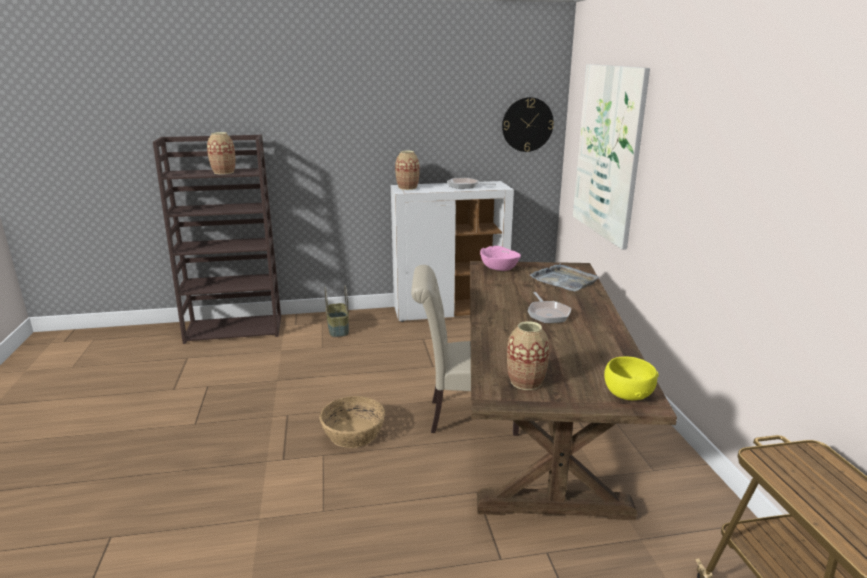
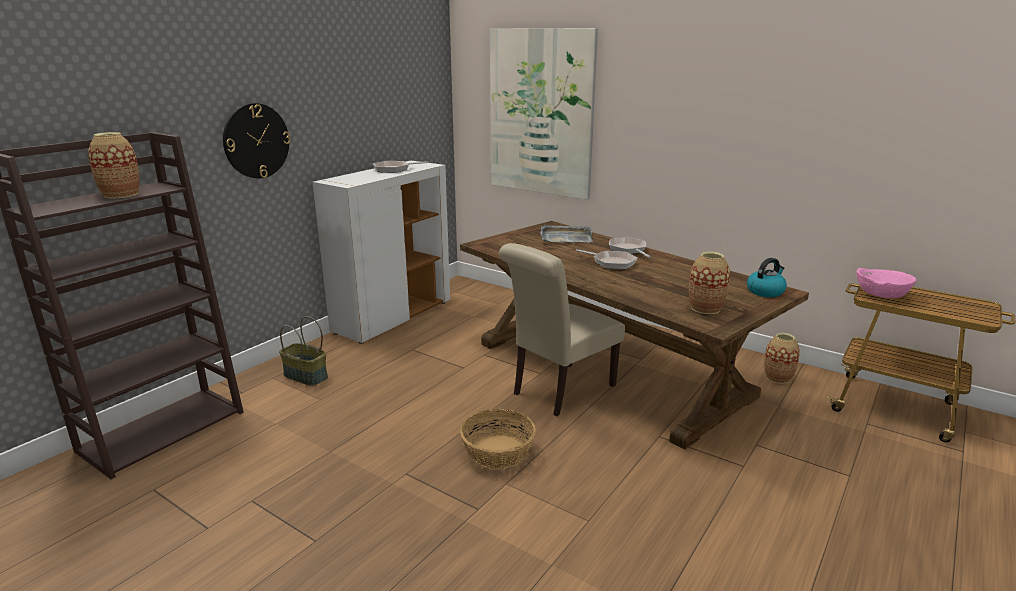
camera: 45 degrees left, 0 degrees up
vase [395,151,420,190] -> vase moved to [764,333,800,384]
pink bowl [480,246,521,271] -> pink bowl moved to [856,268,916,298]
wall clock [502,97,554,152] -> wall clock moved to [223,103,290,178]
yellow bowl [604,357,659,400] -> kettle [747,258,787,297]
none -> frying pan [609,237,651,258]

